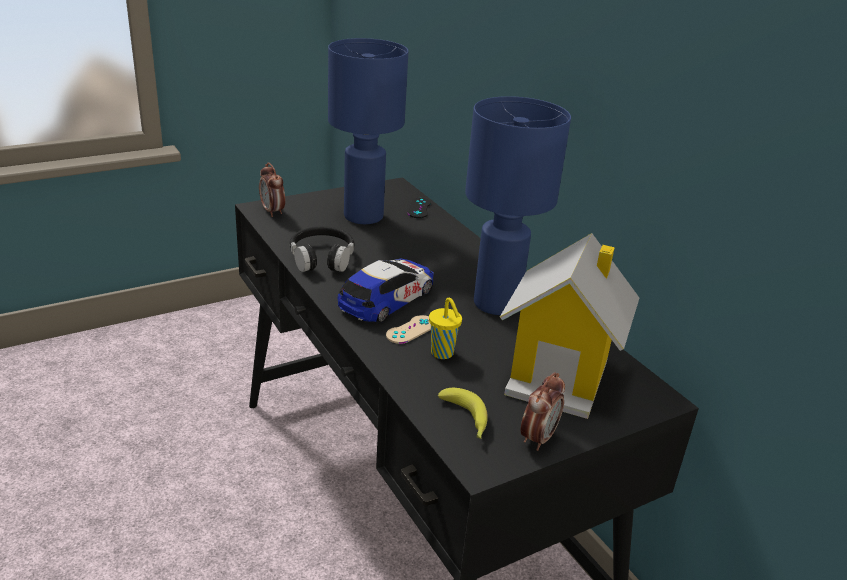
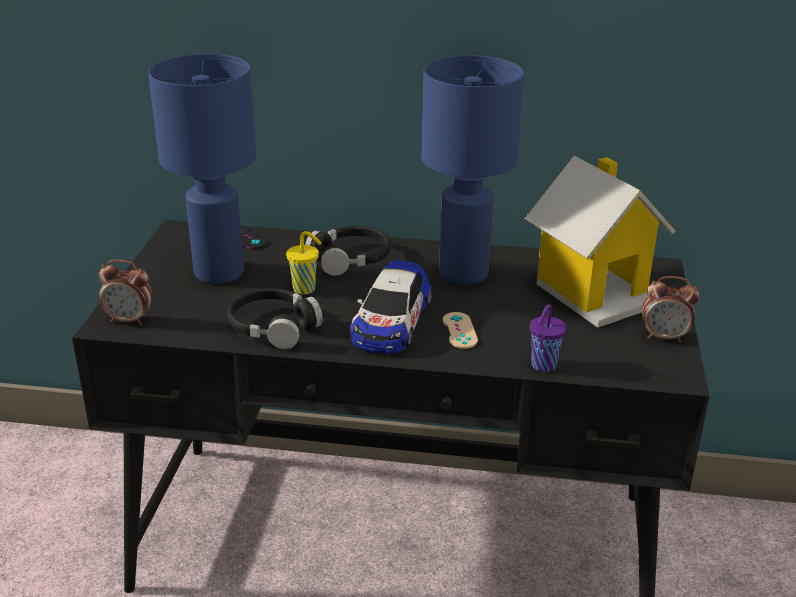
camera: 50 degrees left, 0 degrees up
toy car [338,259,434,322] -> toy car turned 150 degrees counterclockwise [350,260,433,354]
yellow cup [429,298,462,359] -> yellow cup moved to [286,231,322,295]
banana [438,388,488,439] -> none
alarm clock [521,372,565,451] -> alarm clock turned 120 degrees clockwise [642,276,699,343]
none -> black headphones [305,226,391,276]
none -> purple cup [530,304,566,372]

